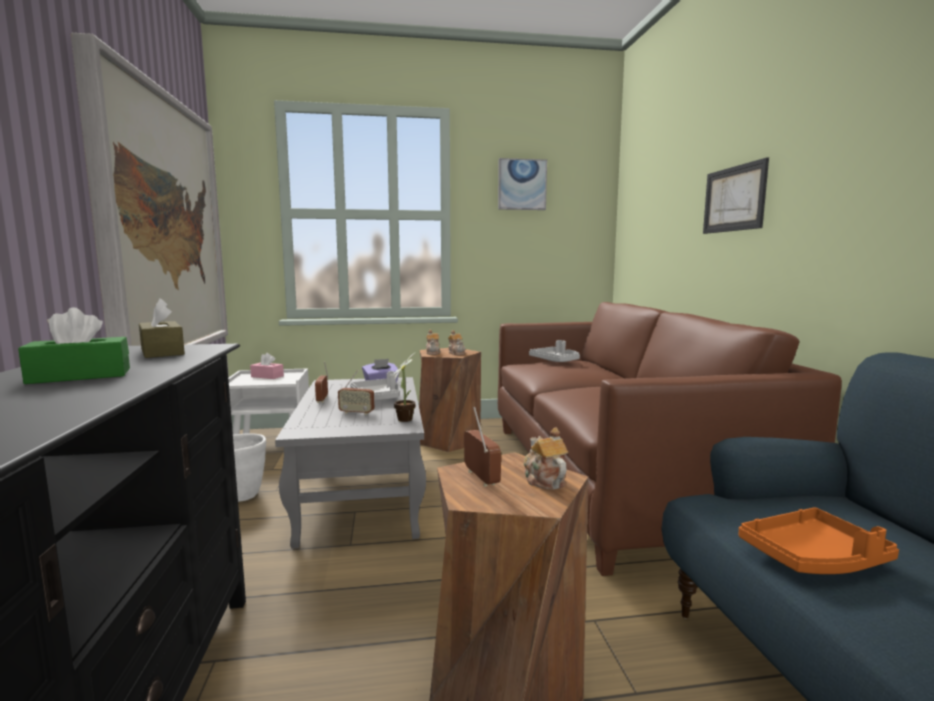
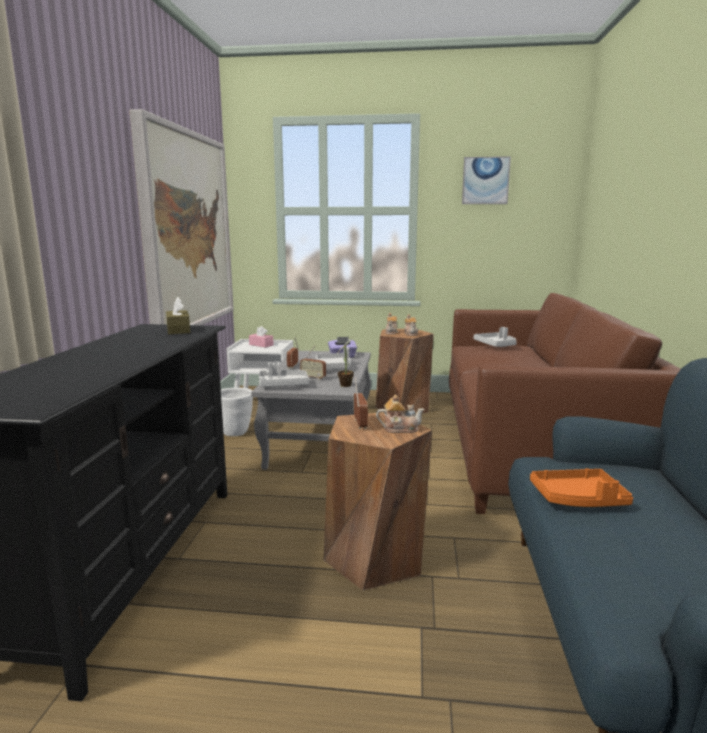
camera: 15 degrees right, 5 degrees up
green tissue box [18,307,130,384] -> none
teapot [524,427,568,489] -> teapot turned 90 degrees clockwise [376,395,425,433]
picture [703,157,769,234] -> none
none -> grey tray [259,362,309,387]

